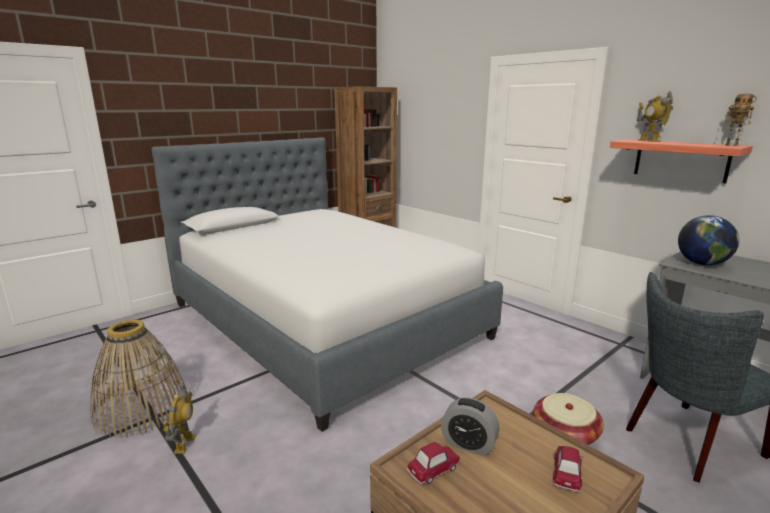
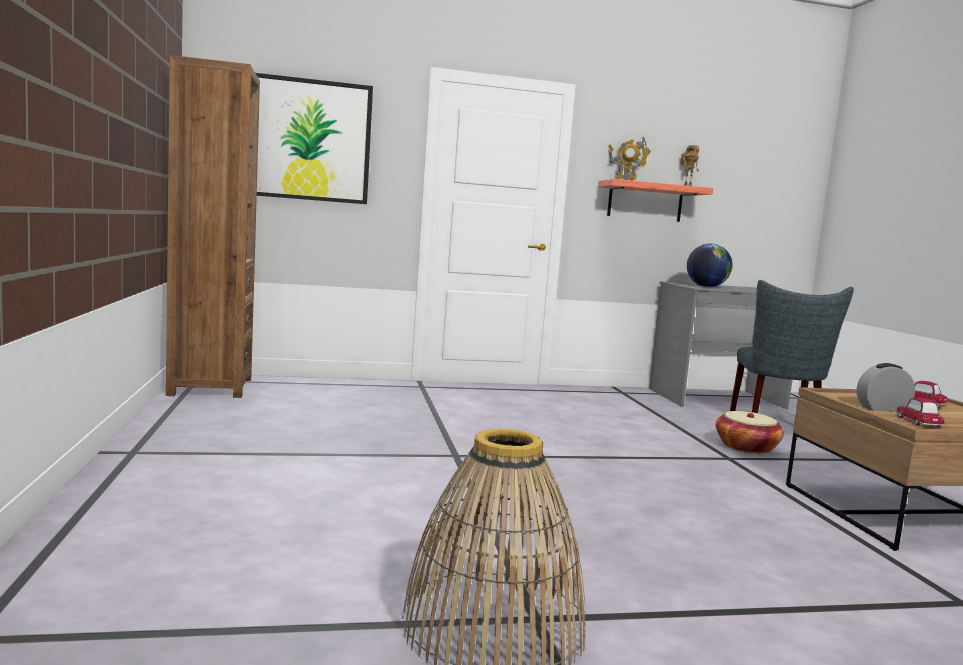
camera: 60 degrees left, 10 degrees down
bed [152,137,503,432] -> none
toy robot [163,383,197,454] -> none
alarm clock [441,397,499,456] -> alarm clock turned 150 degrees counterclockwise [857,363,915,412]
none -> picture [256,73,373,204]

